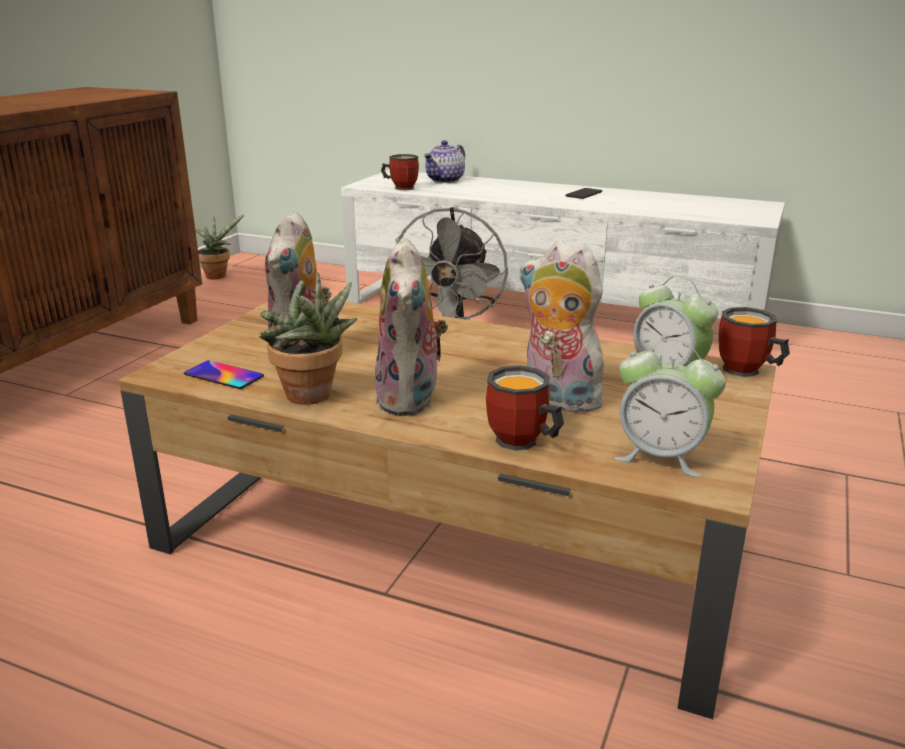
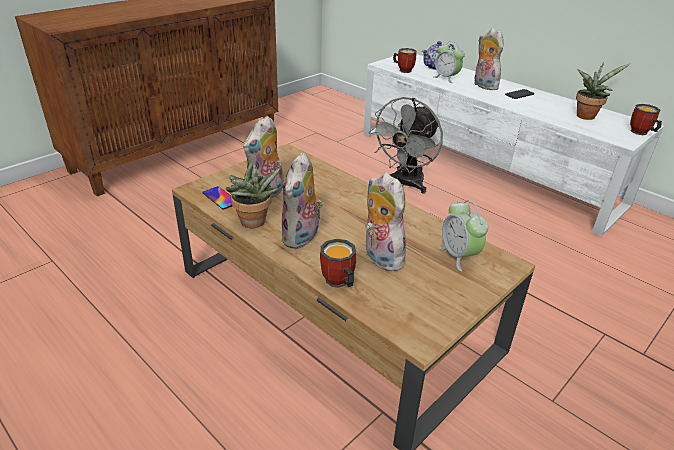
camera: 20 degrees right, 10 degrees up
potted plant [195,214,244,279] -> potted plant moved to [576,62,630,120]
alarm clock [614,339,726,477] -> alarm clock moved to [434,41,465,83]
mug [718,307,790,377] -> mug moved to [630,104,662,135]
none -> plush toy [474,28,503,90]

